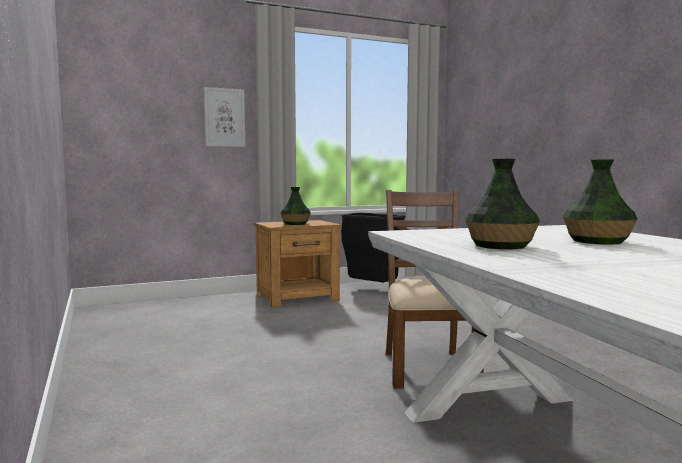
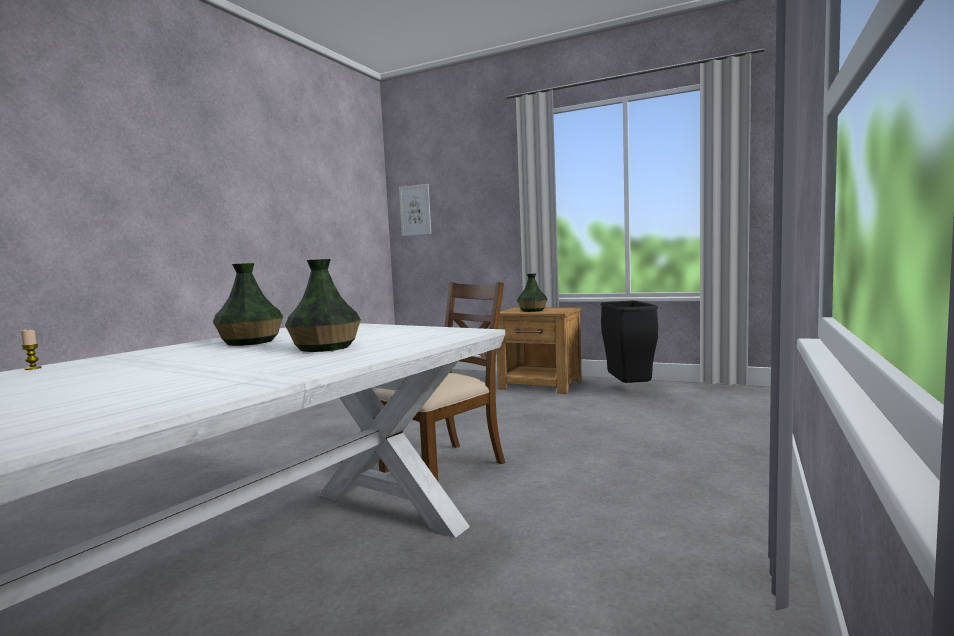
camera: 50 degrees right, 0 degrees up
picture [204,87,245,147] -> picture moved to [399,184,431,236]
none -> candle [21,330,42,370]

